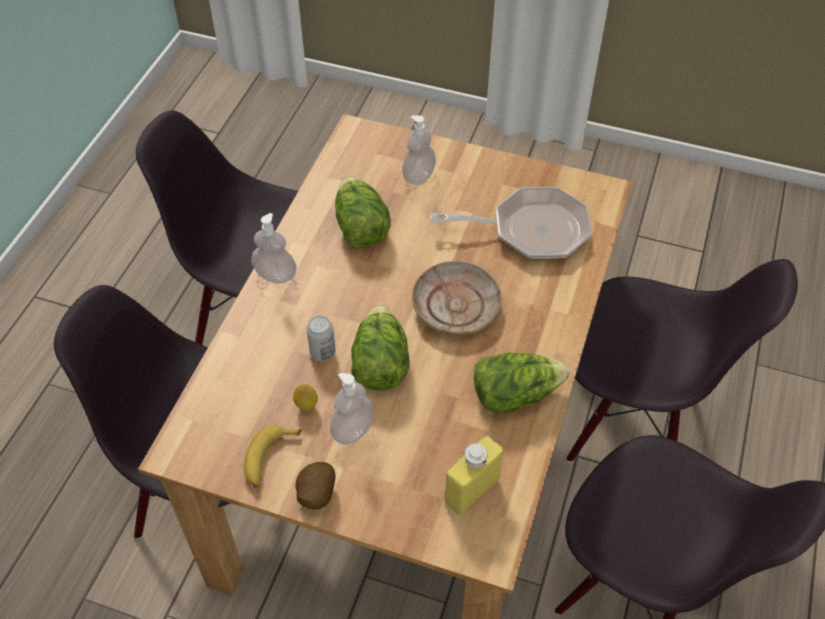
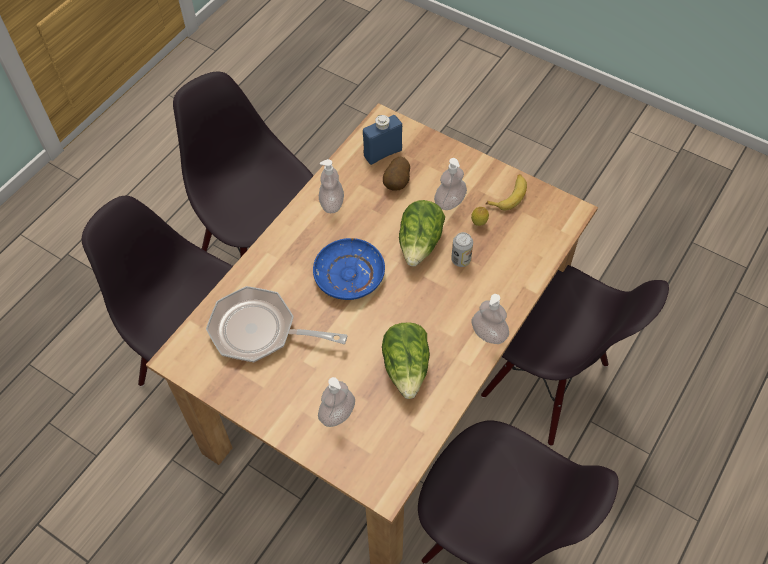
camera: 165 degrees left, 5 degrees up
potato [296,462,335,509] -> potato moved to [383,157,410,191]
beige plate [412,261,502,336] -> blue plate [313,238,385,300]
yellow bottle [445,436,503,515] -> blue bottle [363,115,402,165]
lettuce [474,353,570,413] -> soap dispenser [319,159,344,213]

